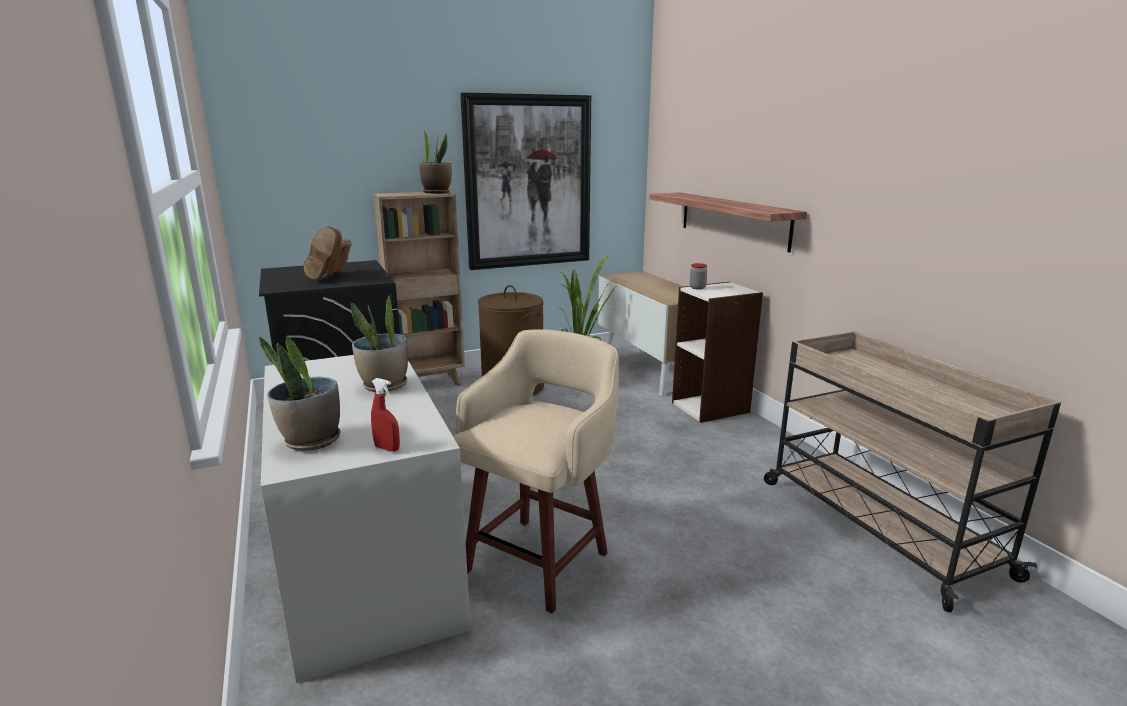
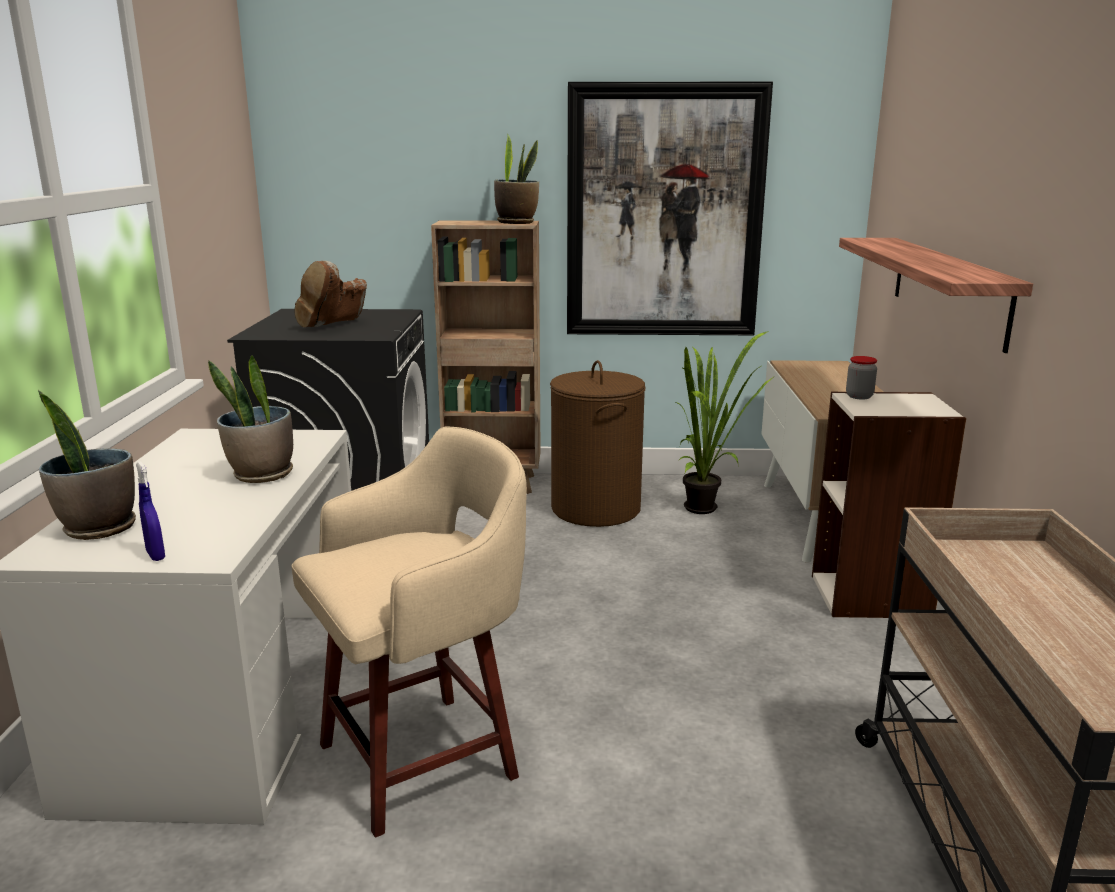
camera: 25 degrees right, 0 degrees up
red spray bottle [371,378,400,452] -> blue spray bottle [136,461,165,561]

